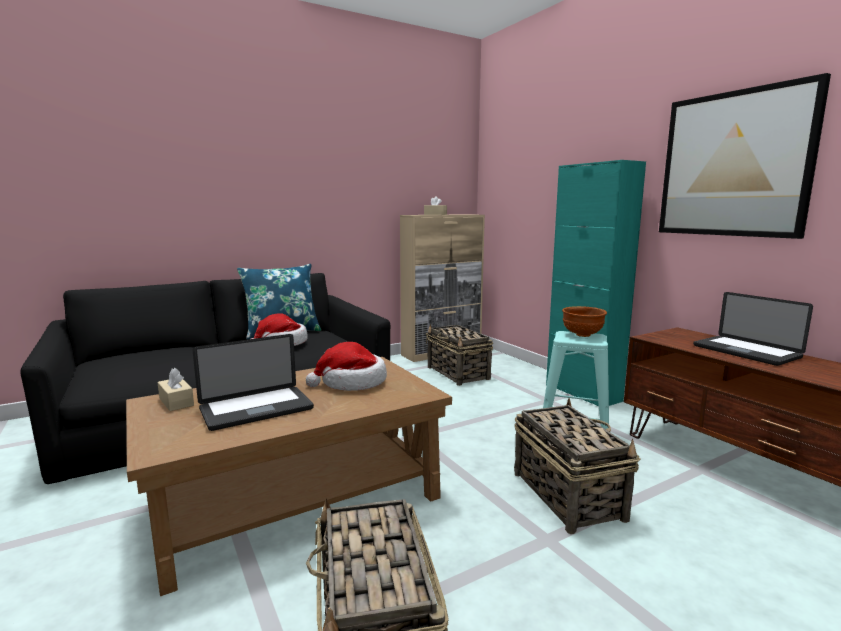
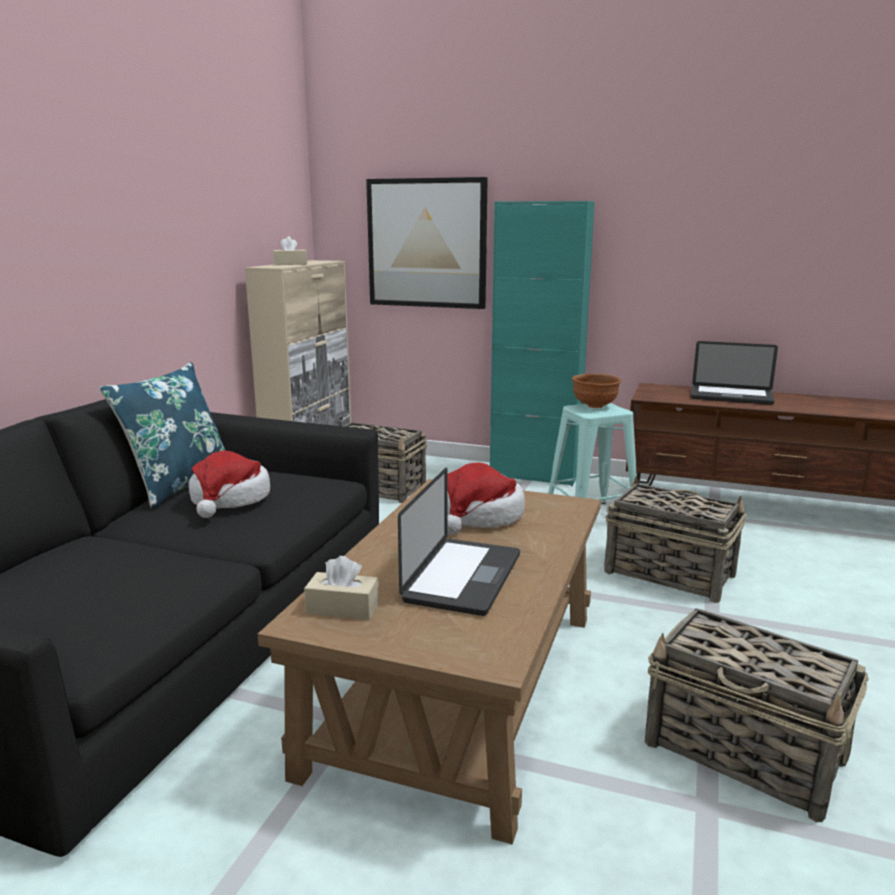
camera: 40 degrees left, 5 degrees up
picture [659,73,831,239] -> picture moved to [366,177,488,309]

